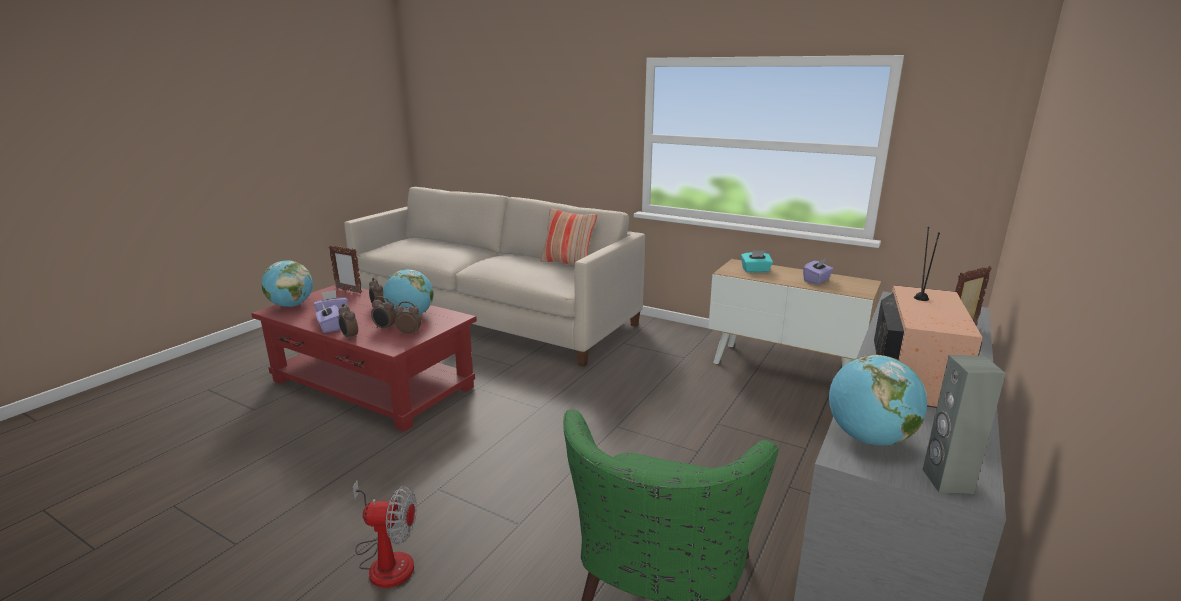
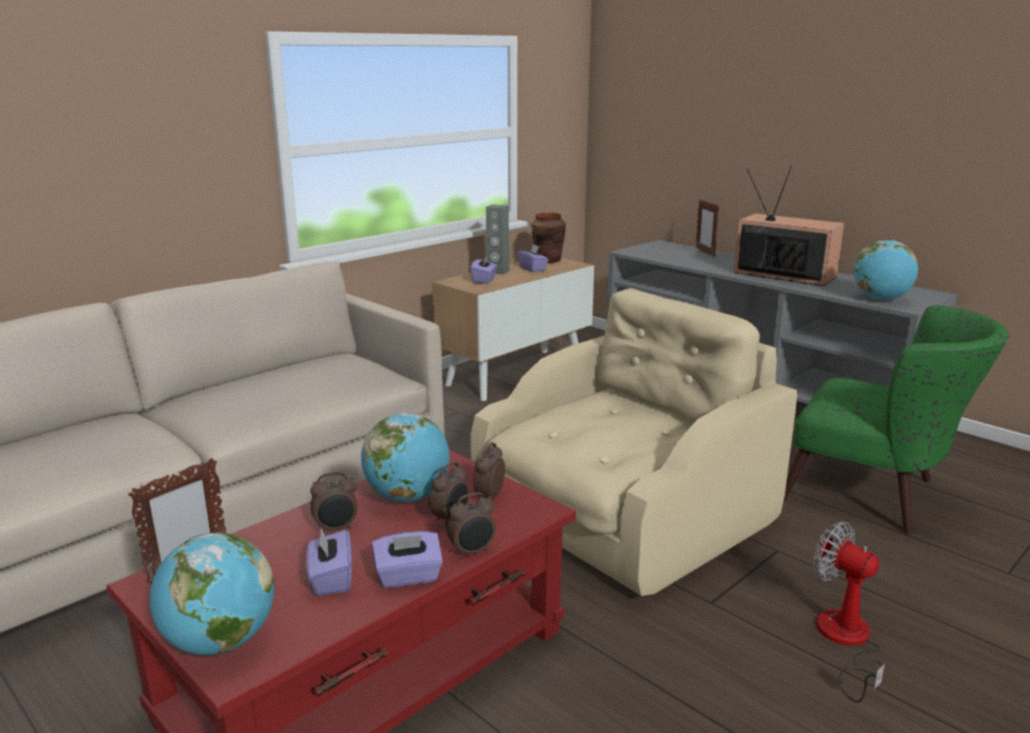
camera: 75 degrees left, 0 degrees up
fan [353,481,417,588] -> fan turned 60 degrees counterclockwise [813,521,885,703]
pillow [540,208,597,266] -> none
turquoise tissue box [741,250,773,273] -> purple tissue box [470,255,497,284]
grey speaker [923,355,1006,494] -> grey speaker moved to [486,204,509,274]
none -> beige armchair [471,288,797,596]
none -> brown vase [531,213,566,263]

